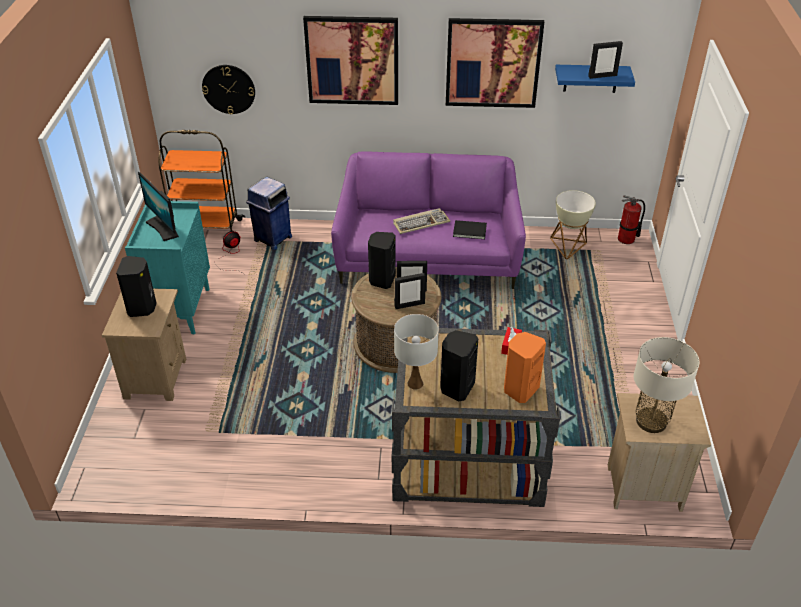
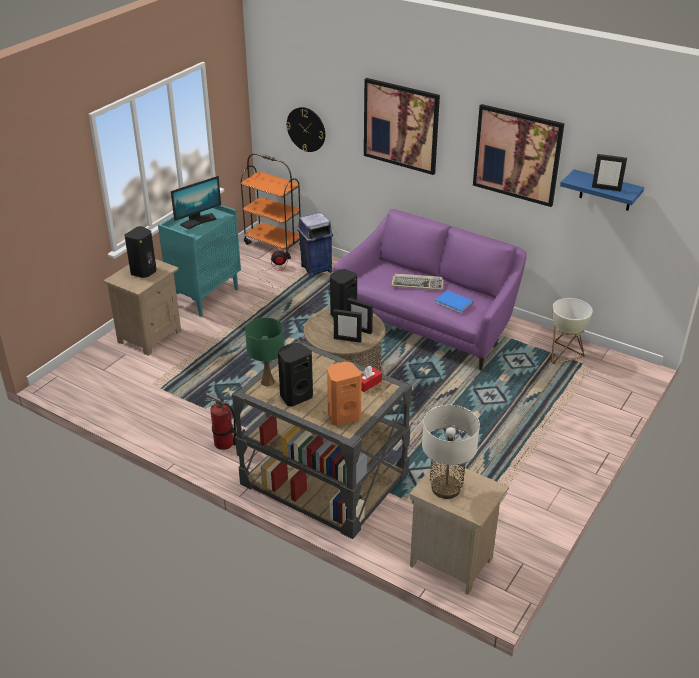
camera: 30 degrees right, 5 degrees down
monitor [138,172,179,241] -> monitor turned 120 degrees counterclockwise [171,176,221,230]
white table lamp [394,314,439,390] -> green table lamp [245,318,284,386]
black book [453,220,487,239] -> blue book [435,290,473,313]
fire extinguisher [618,196,645,244] -> fire extinguisher moved to [206,392,237,450]

